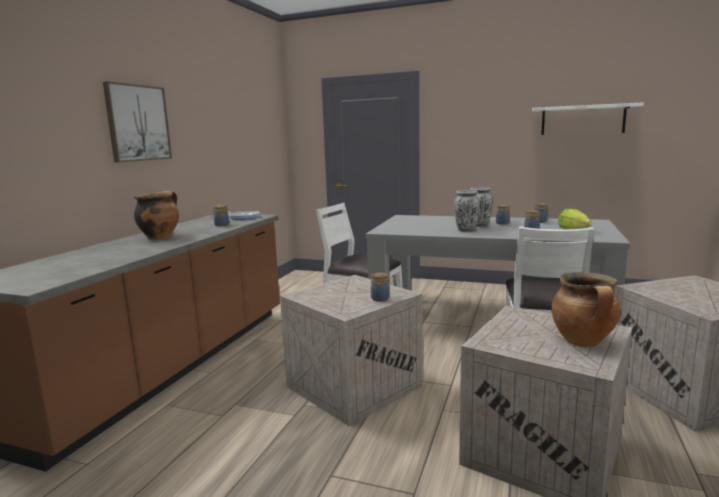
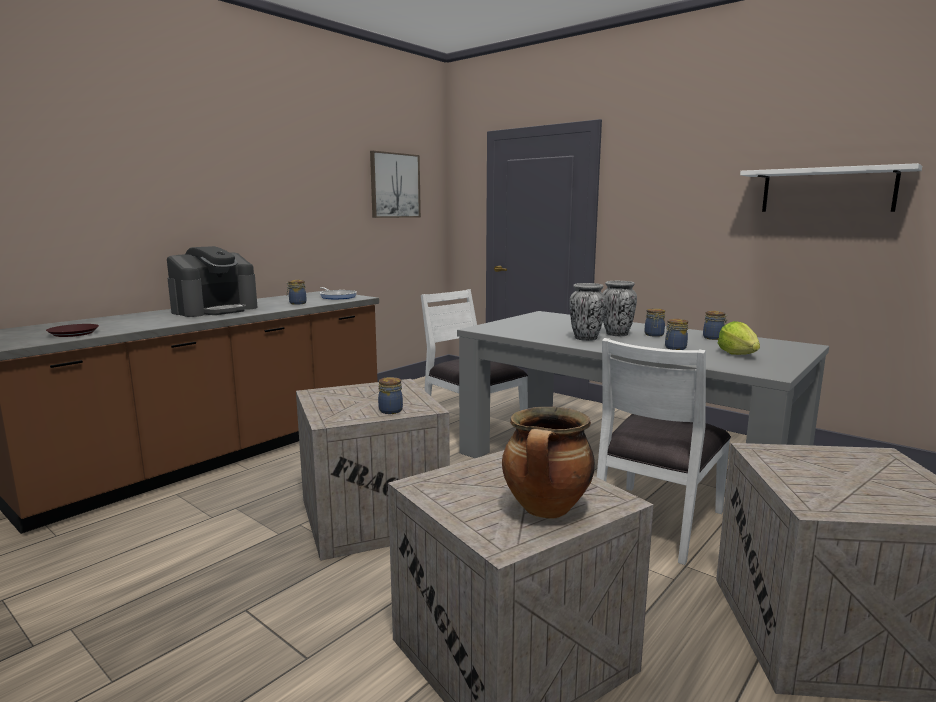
camera: 20 degrees right, 0 degrees up
picture [103,81,172,162] -> picture moved to [370,151,421,218]
cooking pot [134,191,179,240] -> coffee machine [167,246,258,317]
none -> brown plate [46,324,99,337]

